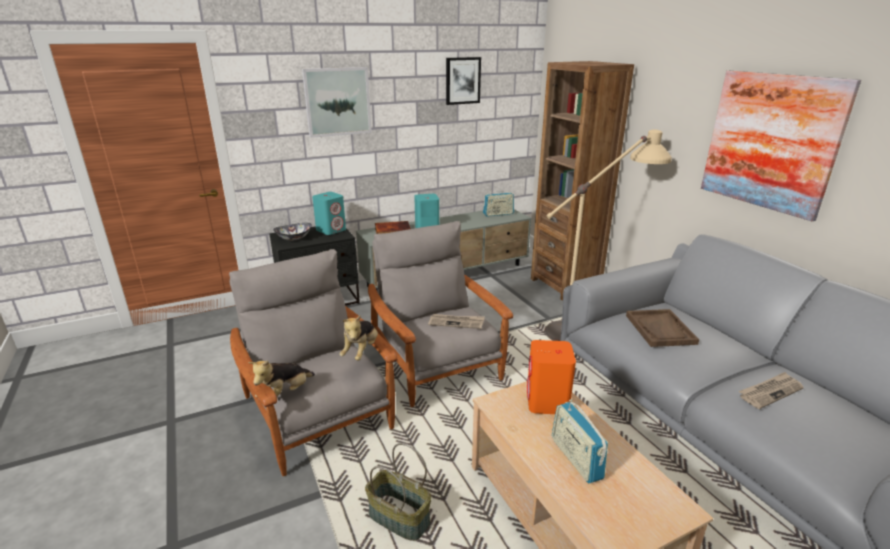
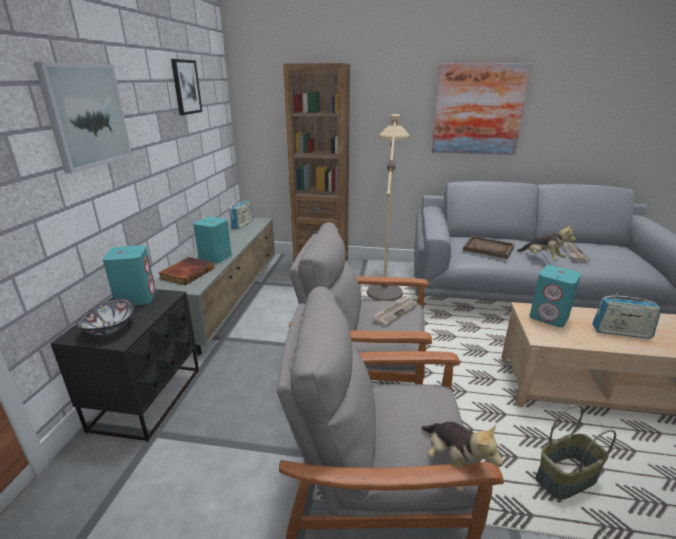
camera: 55 degrees left, 0 degrees up
plush toy [339,315,378,360] -> plush toy moved to [517,225,576,260]
orange speaker [527,340,576,414] -> turquoise speaker [530,265,581,327]

